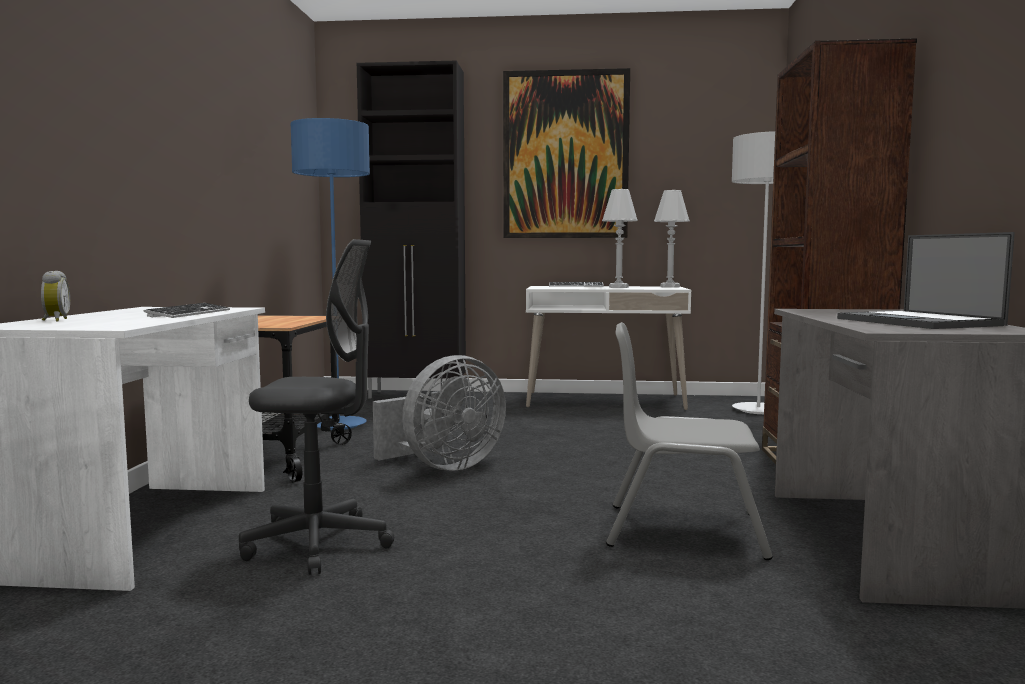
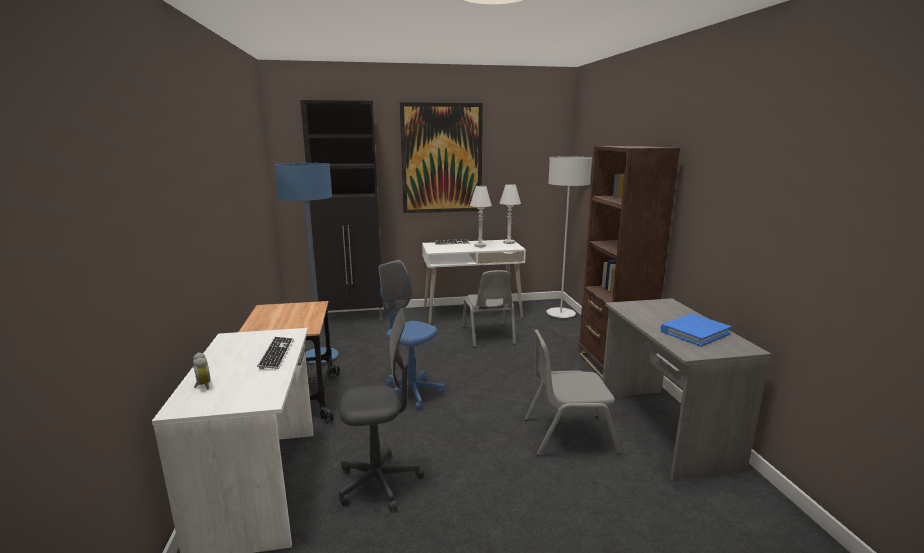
camera: 15 degrees left, 10 degrees up
grey fan [373,355,506,471] -> blue office chair [379,260,444,411]
laptop [837,232,1015,329] -> blue book [660,314,732,347]
none -> grey chair [462,270,516,348]

